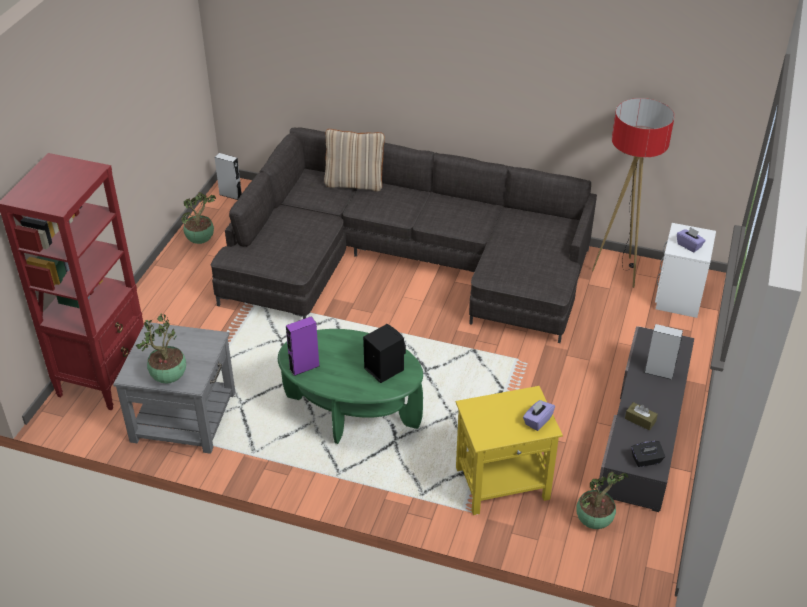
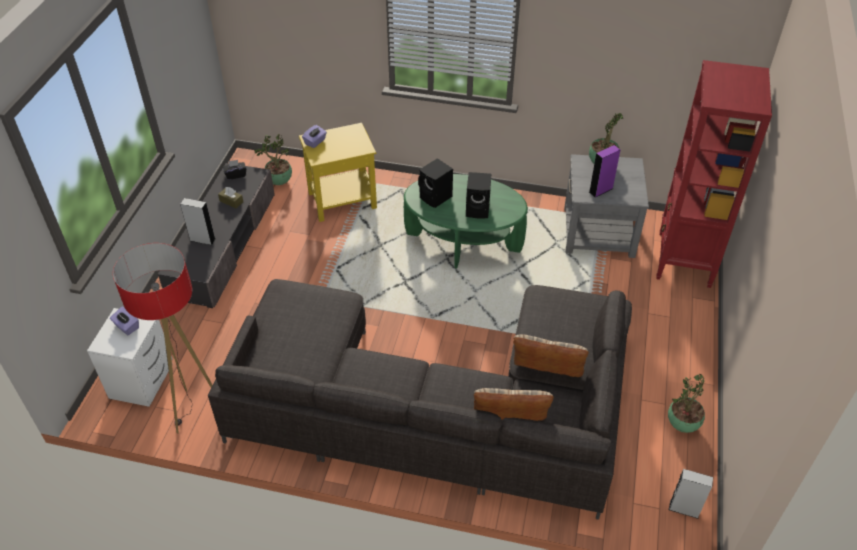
camera: 175 degrees right, 5 degrees up
purple speaker [286,316,320,376] -> purple speaker moved to [589,145,620,198]
none -> black speaker [466,172,491,219]
none -> beige pillow [513,335,589,377]

